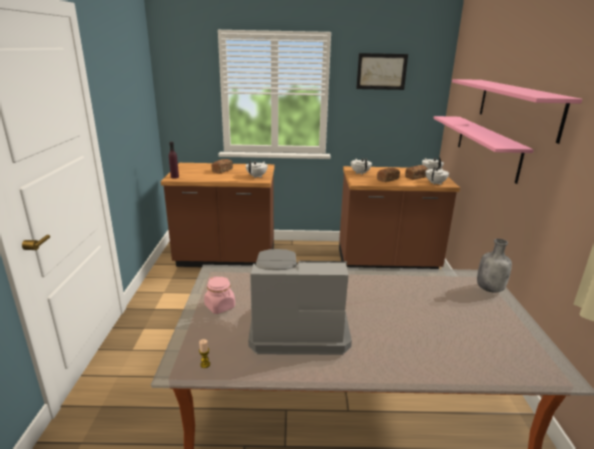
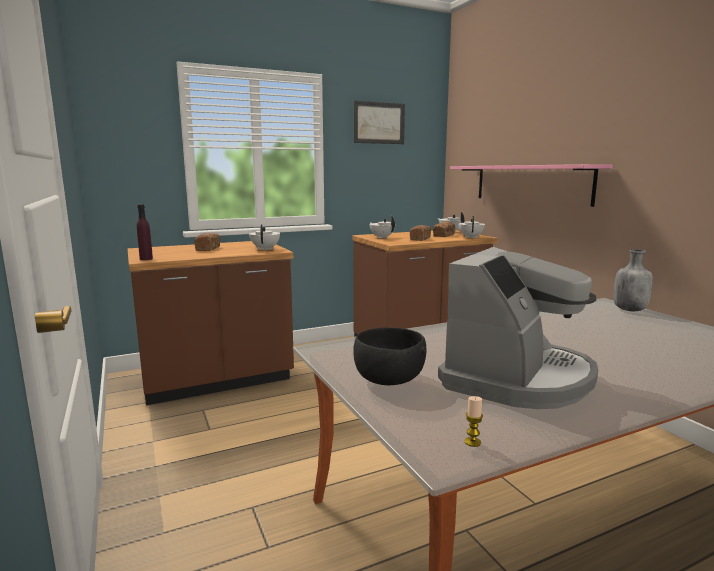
camera: 25 degrees left, 10 degrees down
pink jar [204,276,235,314] -> black bowl [353,327,426,385]
coffee machine [248,249,352,355] -> coffee machine turned 150 degrees clockwise [438,247,598,409]
pink shelf [452,79,582,144] -> none

